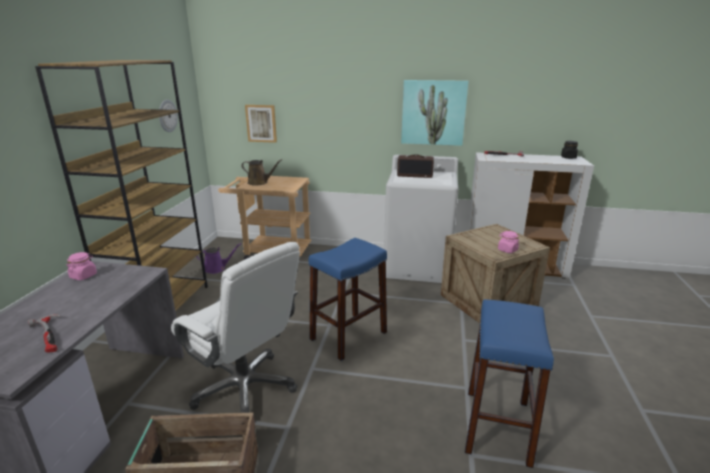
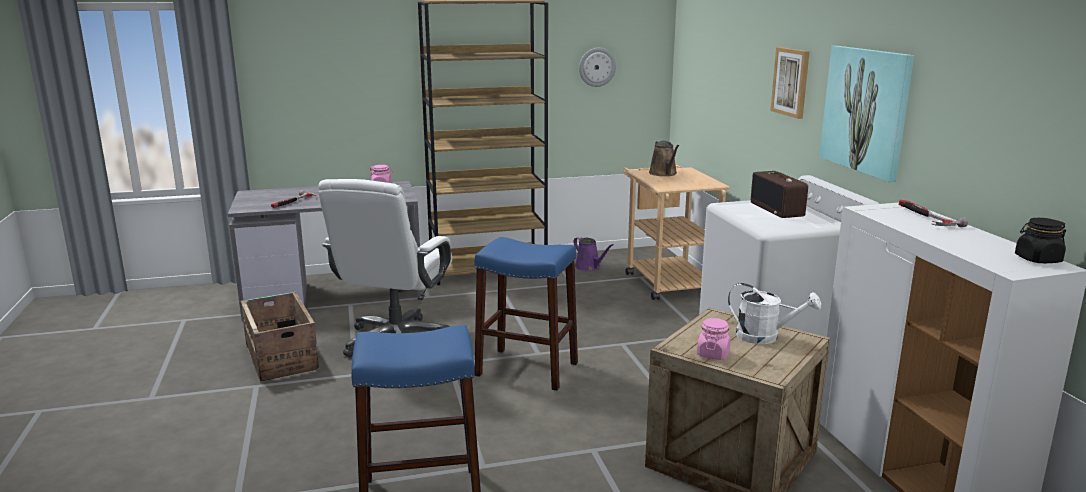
camera: 65 degrees right, 5 degrees down
picture [245,105,277,143] -> picture moved to [770,47,810,119]
none -> white watering can [728,283,821,344]

